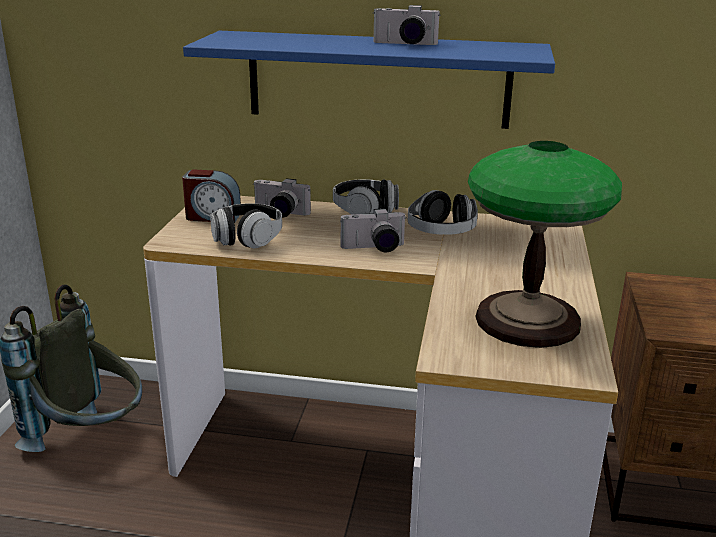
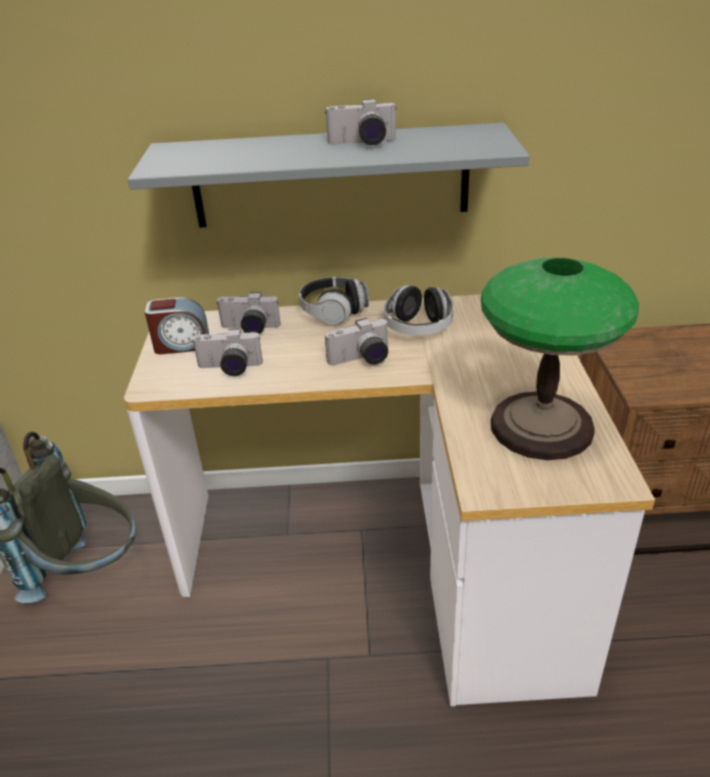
camera: 10 degrees left, 10 degrees up
blue shelf [183,31,555,129] -> grey shelf [128,123,530,228]
headphones [210,203,282,248] -> camera [192,328,263,376]

